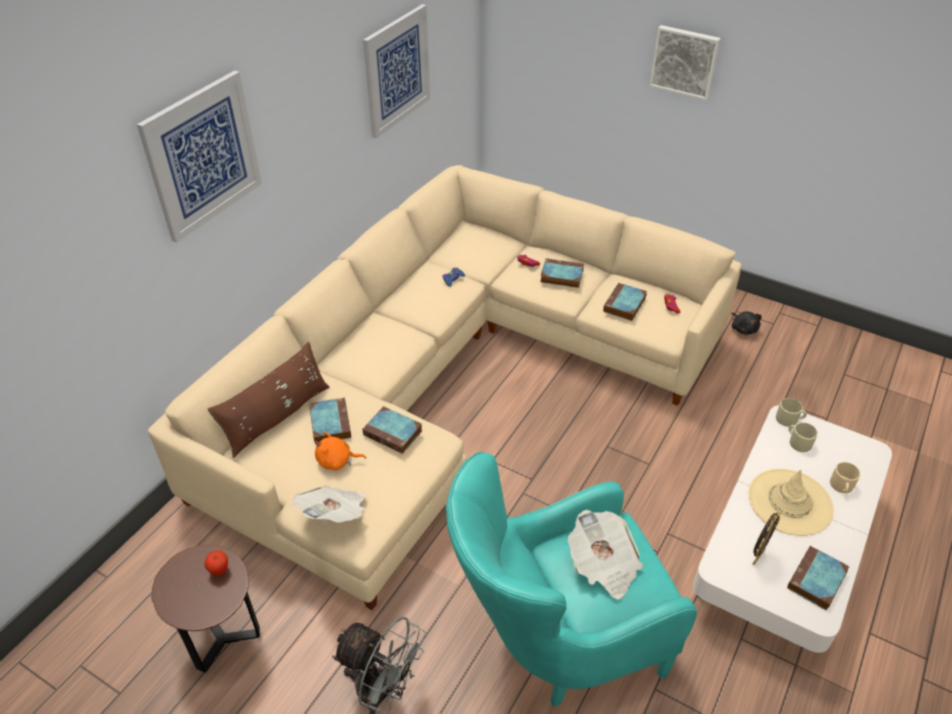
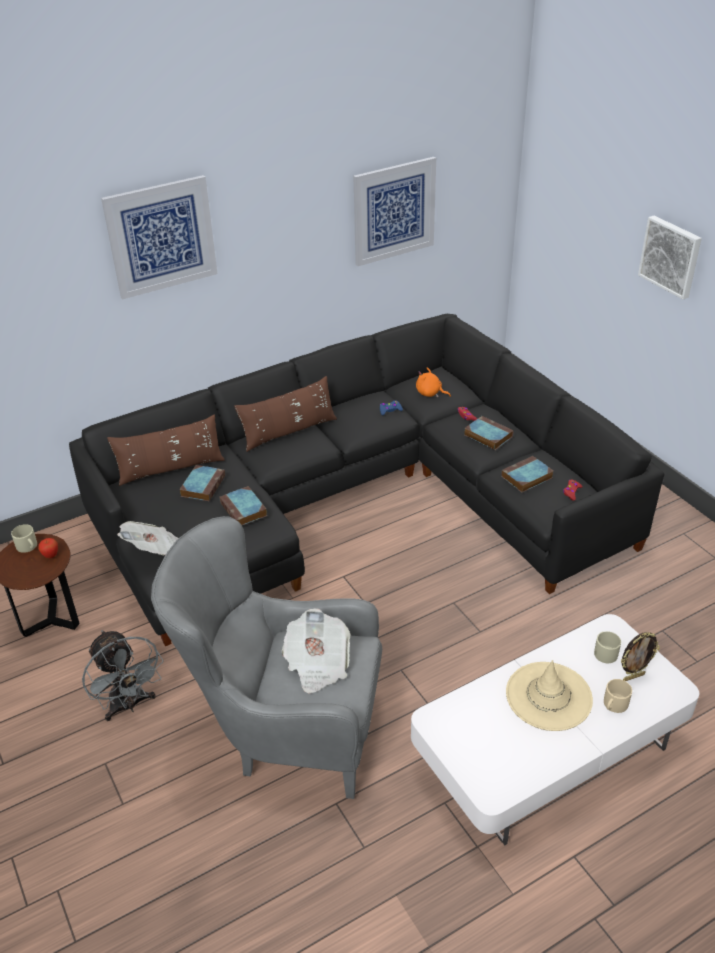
camera: 30 degrees right, 5 degrees down
beige sofa [148,165,742,610] -> black sofa [69,314,665,646]
orange plush toy [314,431,366,470] -> orange plush toy moved to [416,367,451,398]
turquoise armchair [446,452,697,707] -> grey armchair [151,516,382,799]
black plush toy [732,311,761,334] -> none
picture frame [752,512,780,565] -> picture frame moved to [621,632,660,681]
beige mug [776,398,807,427] -> beige mug moved to [11,524,37,553]
book [787,546,849,610] -> none
none -> brown pillow [234,376,337,452]

